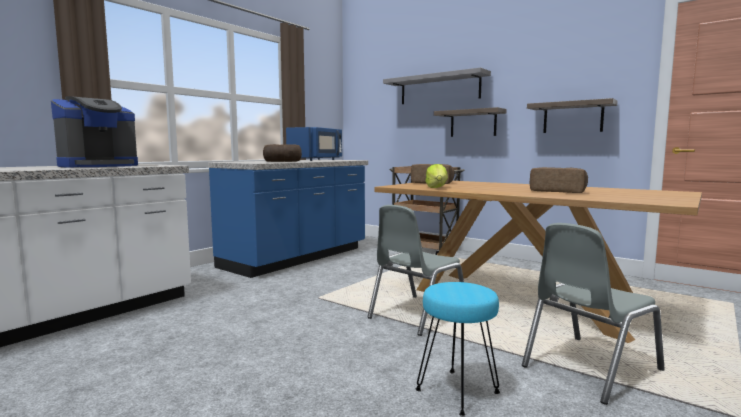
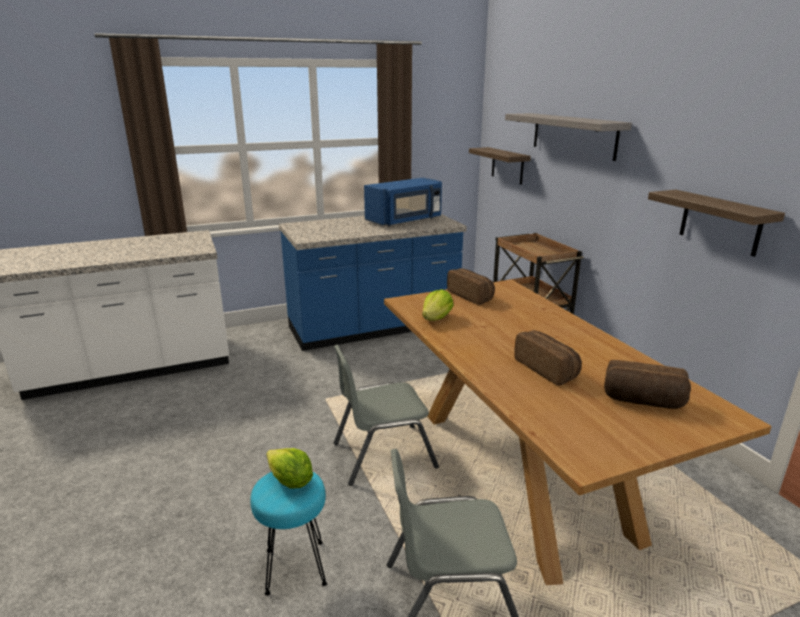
camera: 30 degrees right, 15 degrees up
coffee machine [51,96,138,168] -> none
bread [263,144,302,162] -> bread moved to [604,360,691,409]
shelf [434,107,507,137] -> shelf moved to [469,147,531,185]
none -> lettuce [266,448,313,488]

